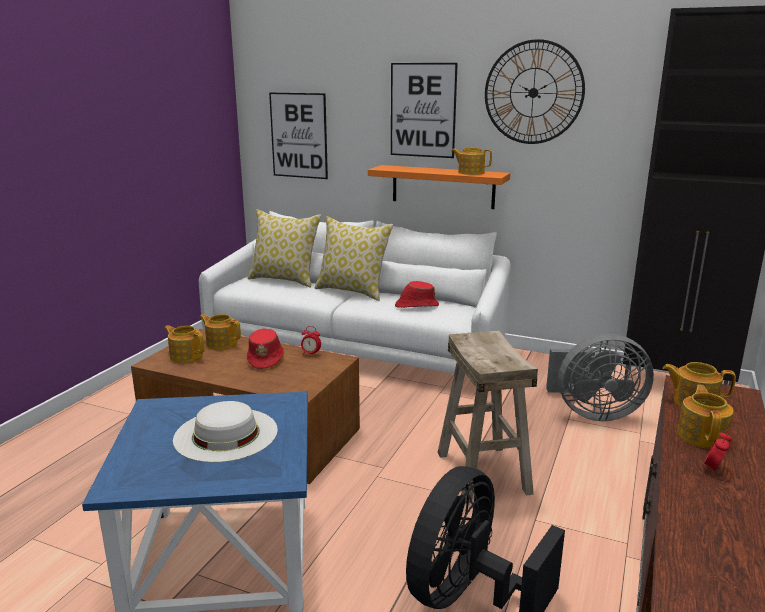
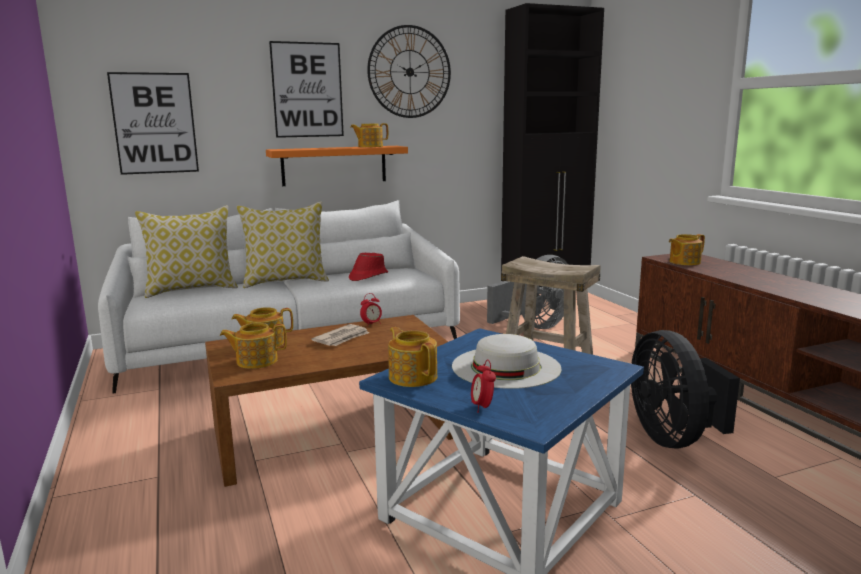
camera: 45 degrees left, 5 degrees down
red hat [247,329,284,369] -> newspaper [311,324,369,346]
teapot [677,385,734,449] -> teapot moved to [388,327,437,387]
alarm clock [704,430,732,472] -> alarm clock moved to [471,359,496,413]

